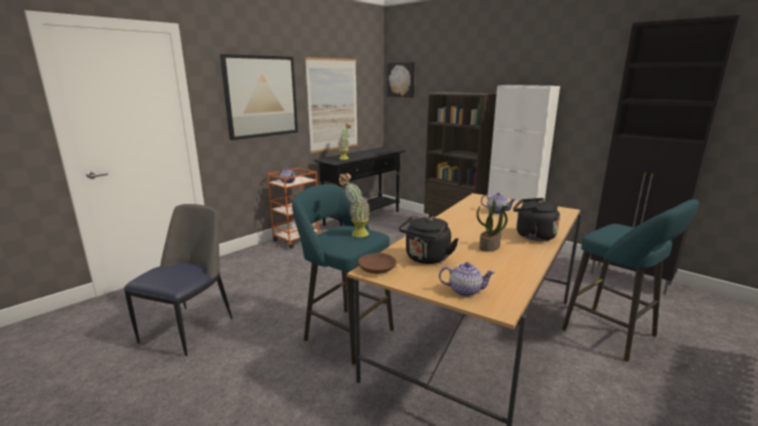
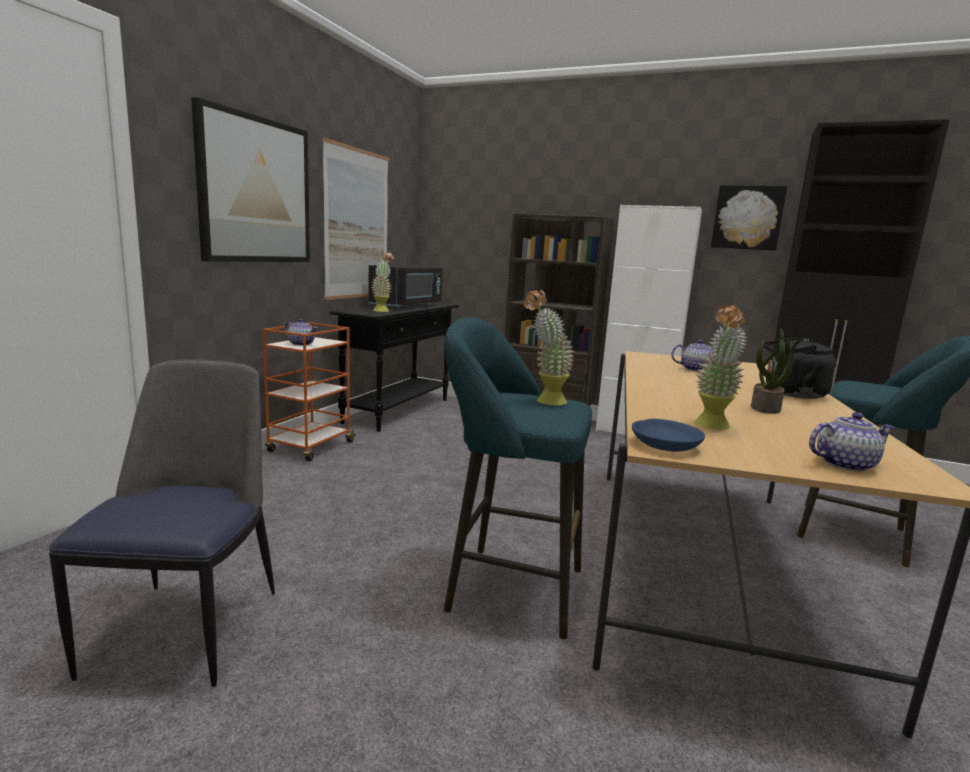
camera: 20 degrees left, 5 degrees down
brown bowl [358,253,396,274] -> blue bowl [632,419,705,452]
picture [387,62,415,97] -> picture moved to [711,185,787,251]
black kettle [399,216,459,264] -> potted plant [694,304,747,430]
none -> black microwave [368,265,442,308]

